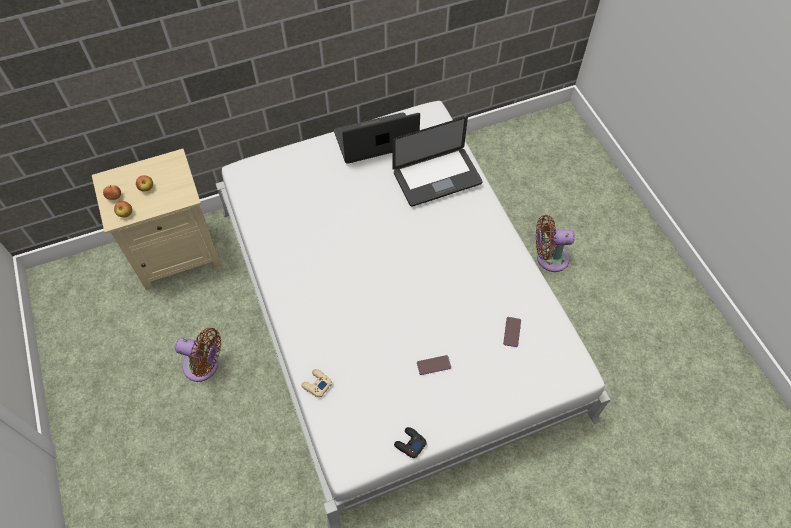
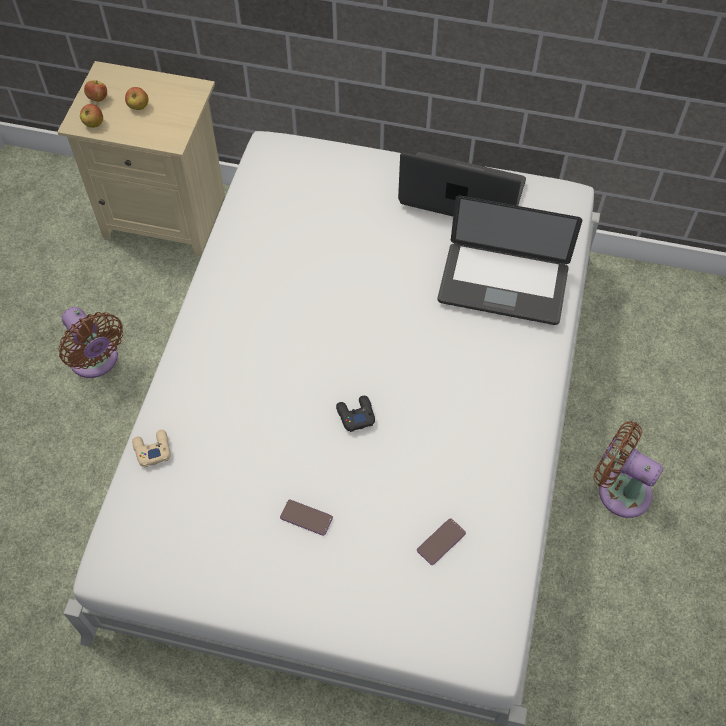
camera: 35 degrees right, 0 degrees up
black game controller [394,427,426,458] -> black game controller moved to [336,396,375,432]

